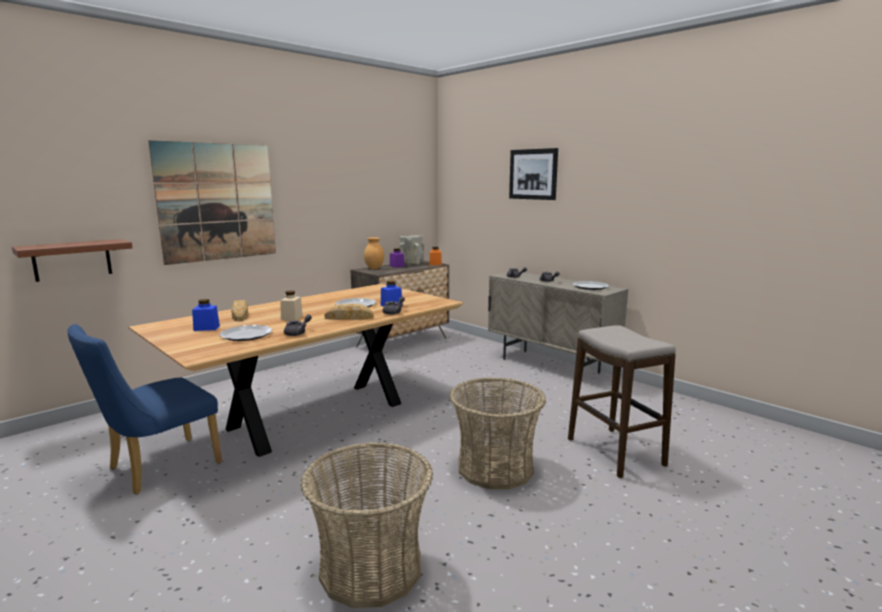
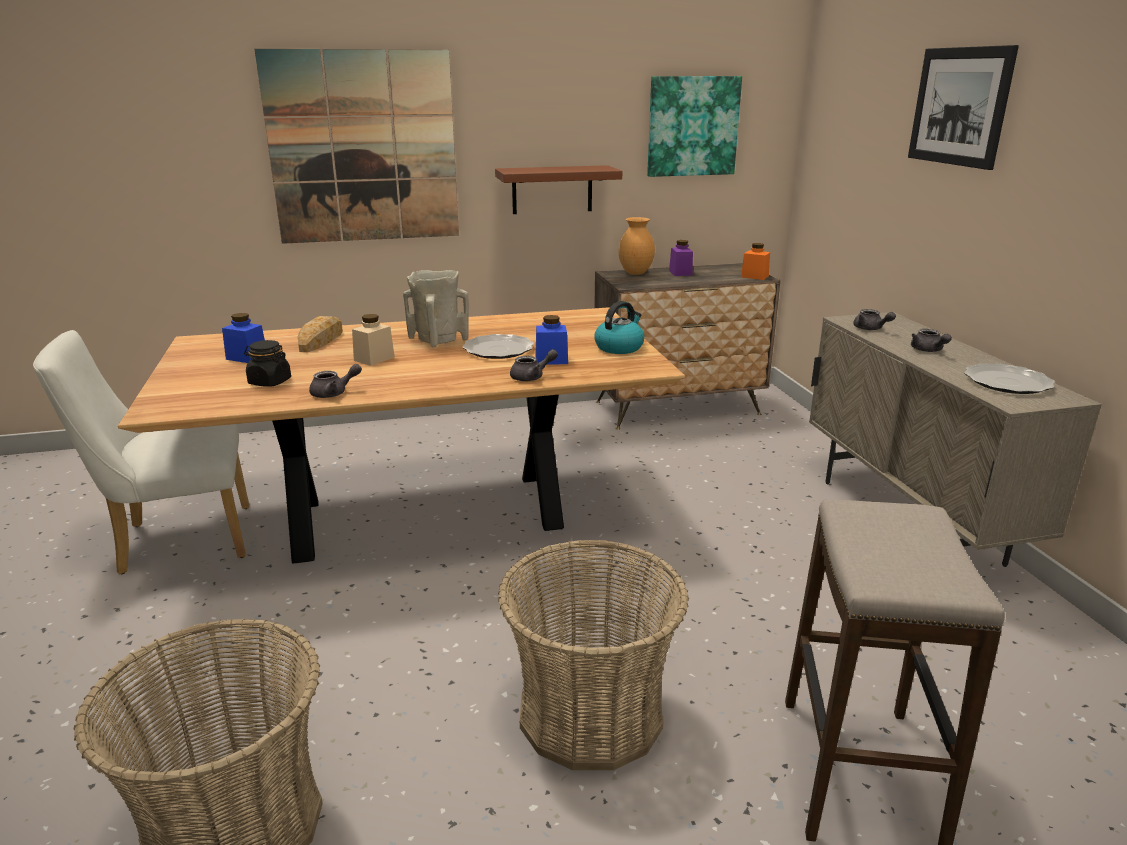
camera: 30 degrees right, 10 degrees up
brown shelf [12,239,132,282] -> brown shelf moved to [495,165,623,214]
blue chair [67,324,222,494] -> white chair [33,330,249,574]
plate [219,325,272,341] -> black jar [244,340,291,387]
bread [325,304,374,320] -> none
beige vase [399,235,424,265] -> beige vase moved to [403,270,469,347]
none -> kettle [594,301,644,354]
none -> picture [647,76,742,177]

